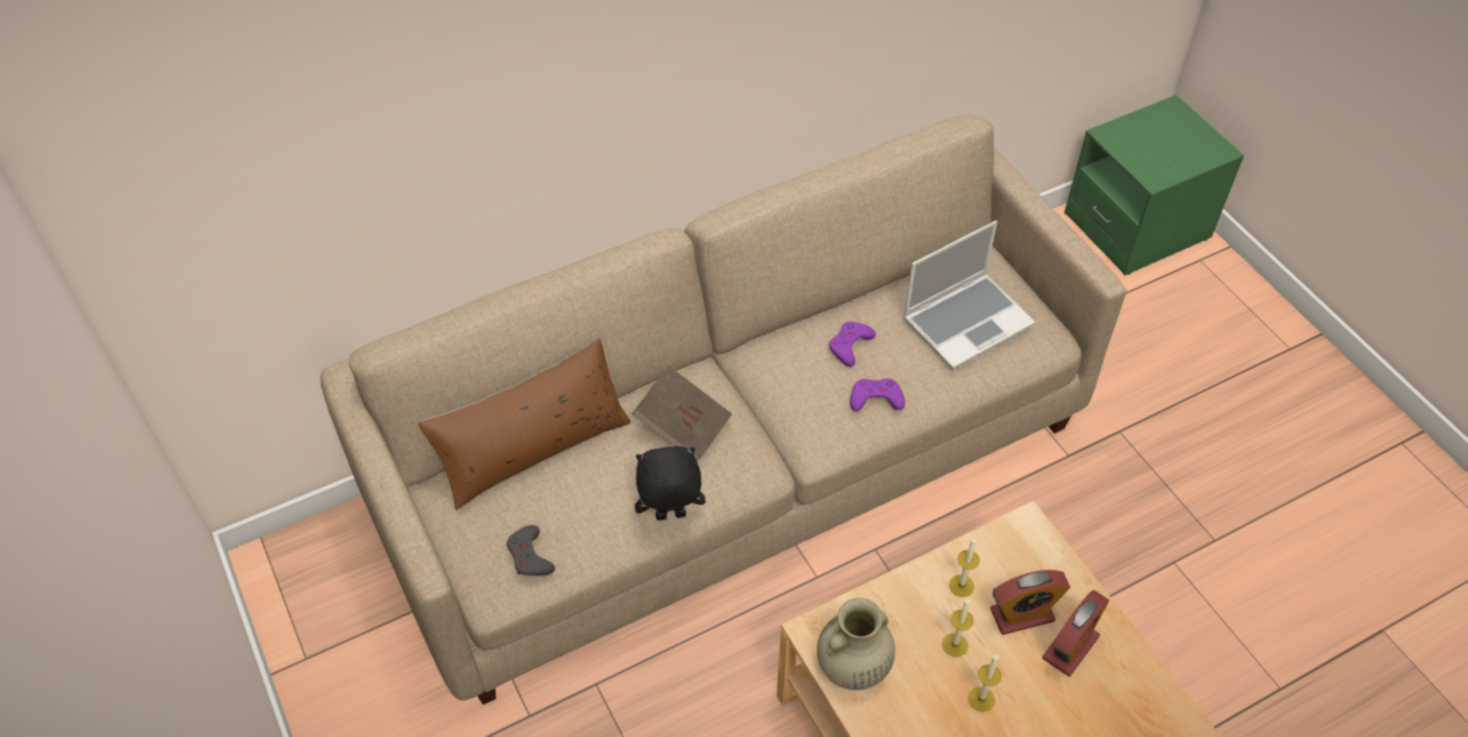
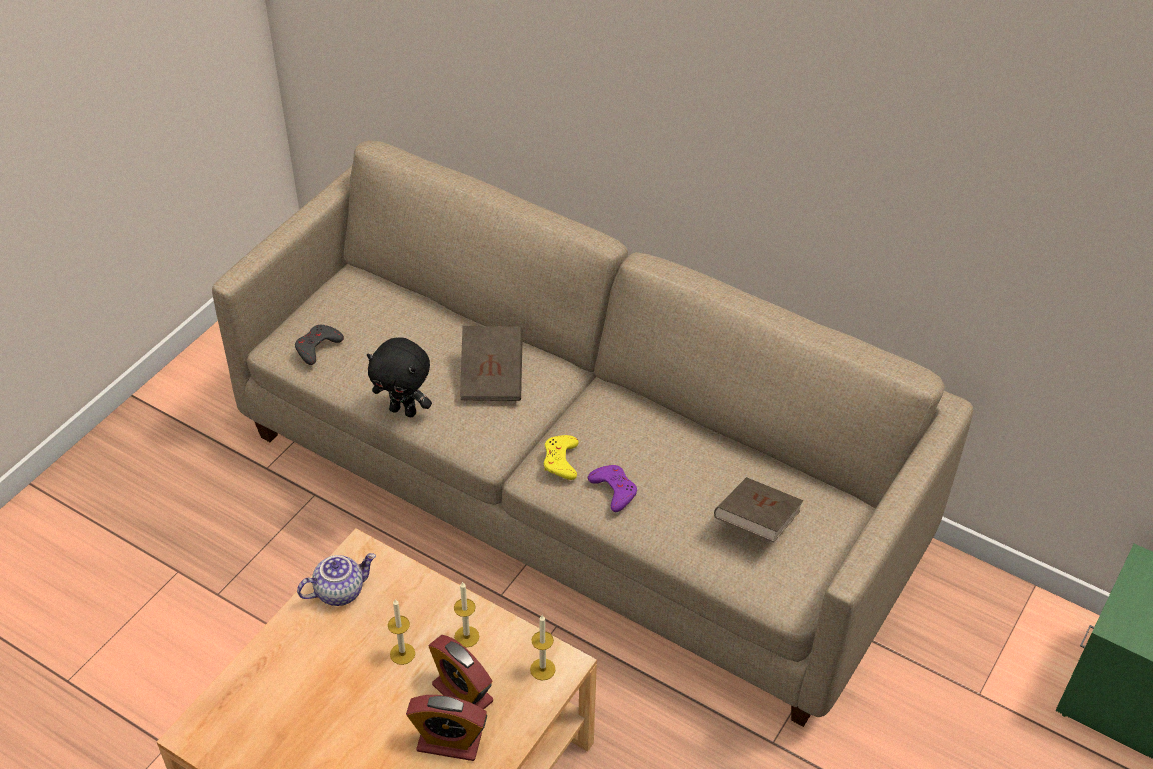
camera: 60 degrees right, 5 degrees down
brown pillow [418,338,631,510] -> none
black plush toy [635,446,705,520] -> black plush toy turned 150 degrees clockwise [367,337,432,417]
beige vase [817,598,895,690] -> teapot [297,553,376,606]
purple game controller [829,322,876,367] -> none
laptop [903,221,1035,370] -> brown book [714,477,803,542]
candle [968,654,1002,712] -> candle moved to [530,615,556,681]
none -> yellow game controller [544,435,578,480]

